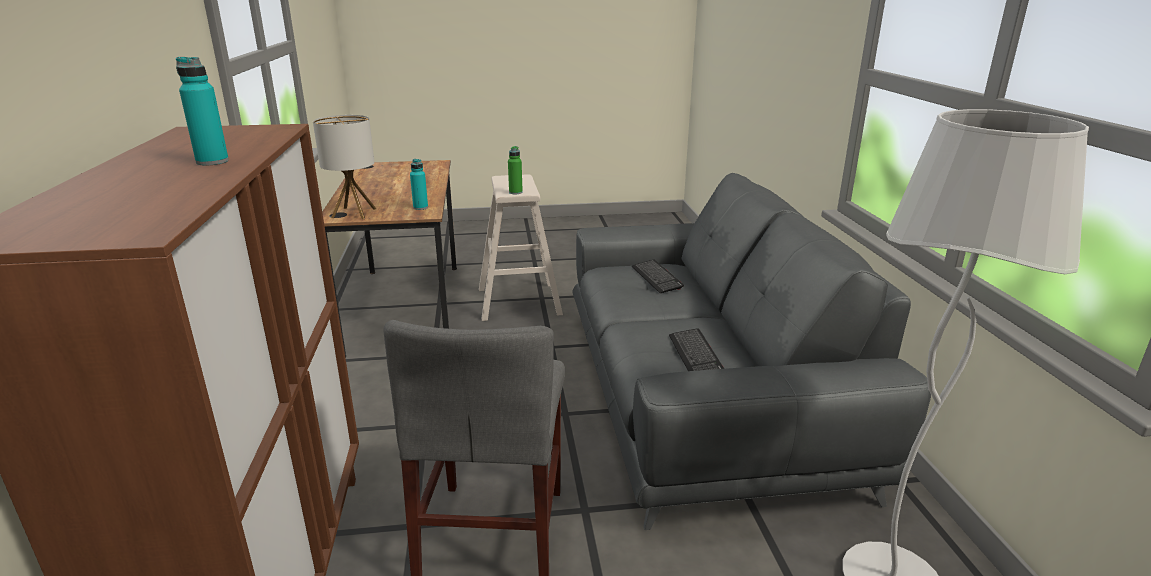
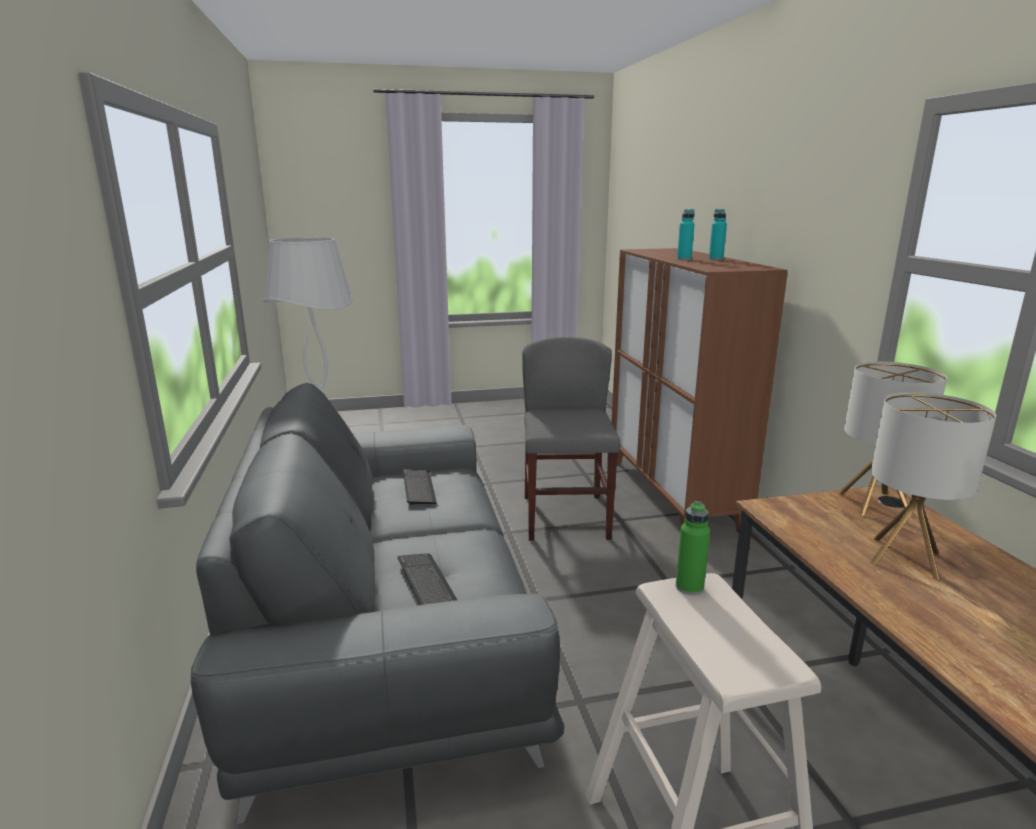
camera: 175 degrees right, 5 degrees down
turquoise bottle [410,159,428,210] -> turquoise bottle moved to [709,209,727,260]
none -> table lamp [871,392,996,580]

